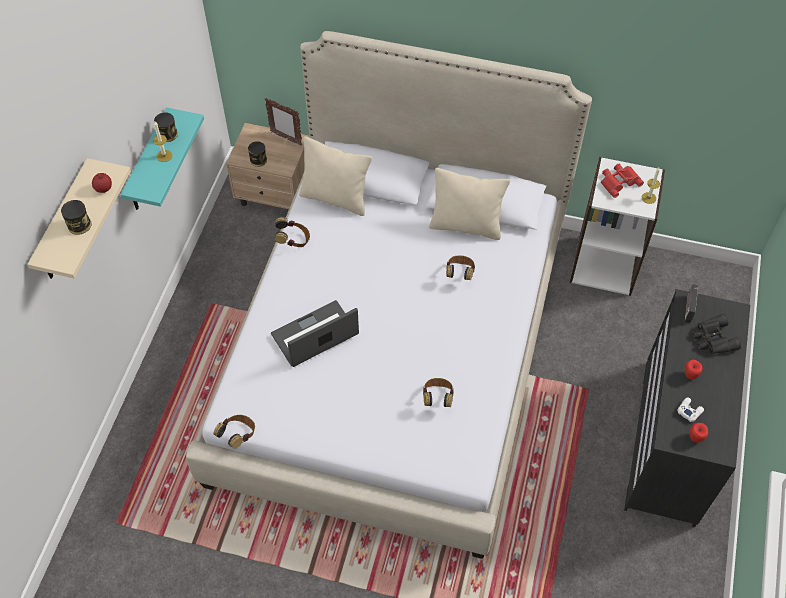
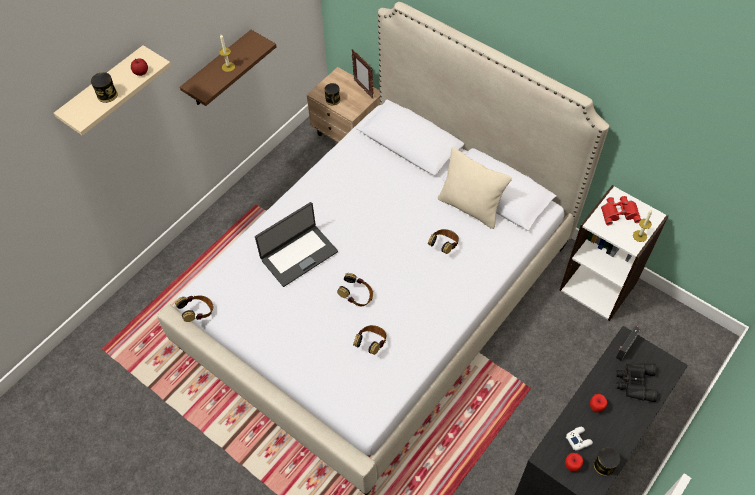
camera: 25 degrees right, 0 degrees up
turquoise shelf [121,107,204,210] -> brown shelf [180,30,276,106]
can [154,112,178,142] -> can moved to [593,447,620,476]
laptop [271,300,359,367] -> laptop turned 150 degrees clockwise [255,202,338,287]
headphones [275,217,310,247] -> headphones moved to [337,273,373,306]
beige pillow [299,136,372,216] -> none

